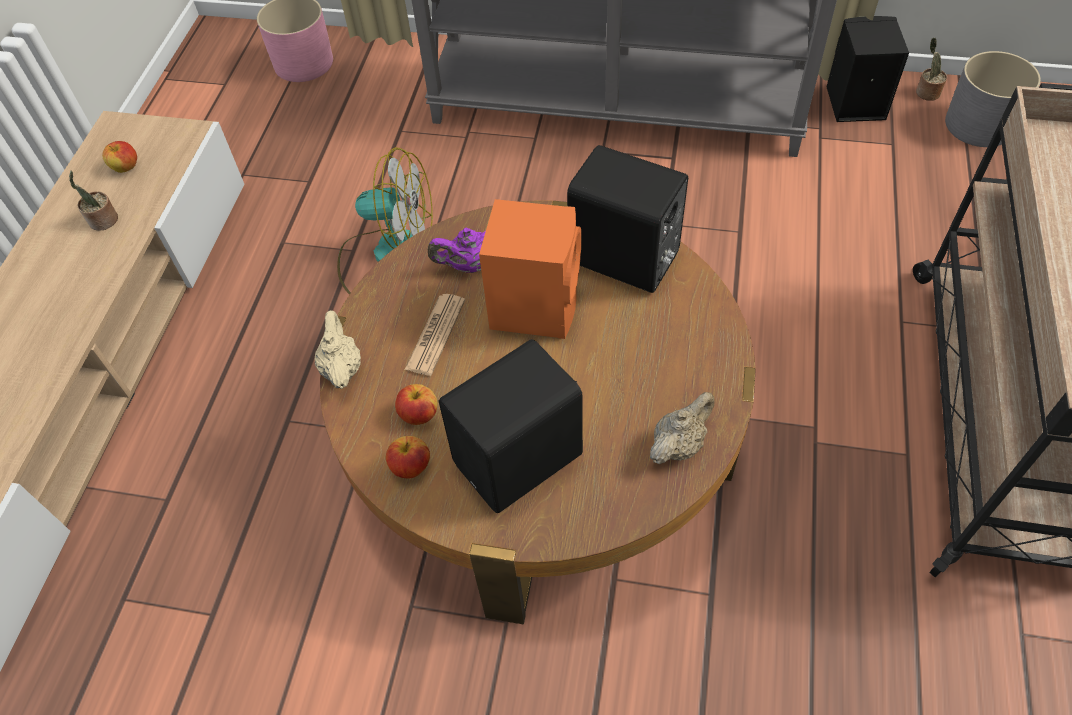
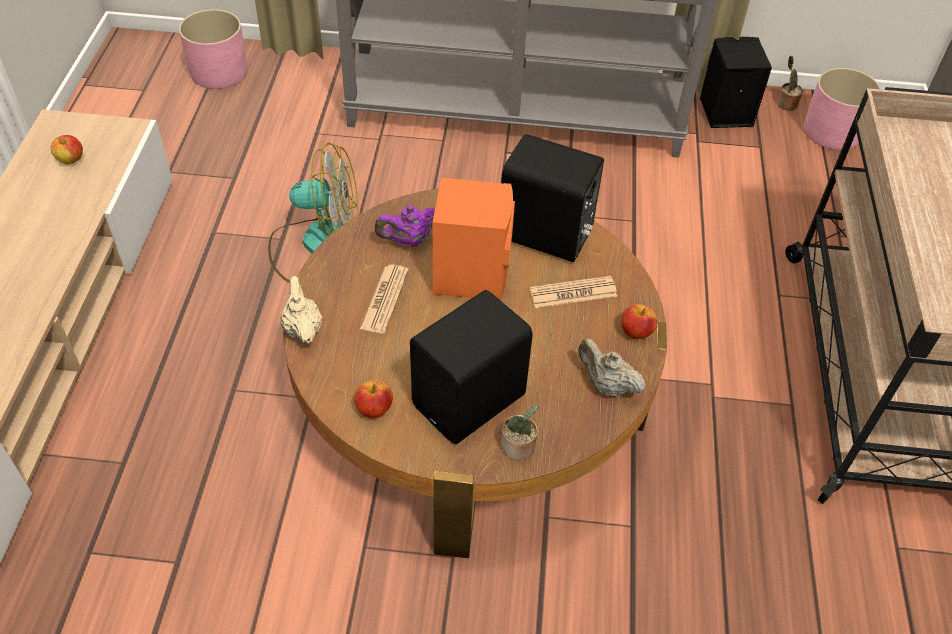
camera: 10 degrees left, 5 degrees down
potted plant [69,170,118,231] -> potted plant moved to [501,405,539,460]
apple [395,384,438,425] -> apple moved to [621,304,657,339]
beige teapot [650,392,715,464] -> beige teapot turned 90 degrees counterclockwise [578,338,645,396]
grey planter [945,51,1041,147] -> pink planter [804,68,881,150]
none -> newspaper [529,276,617,308]

